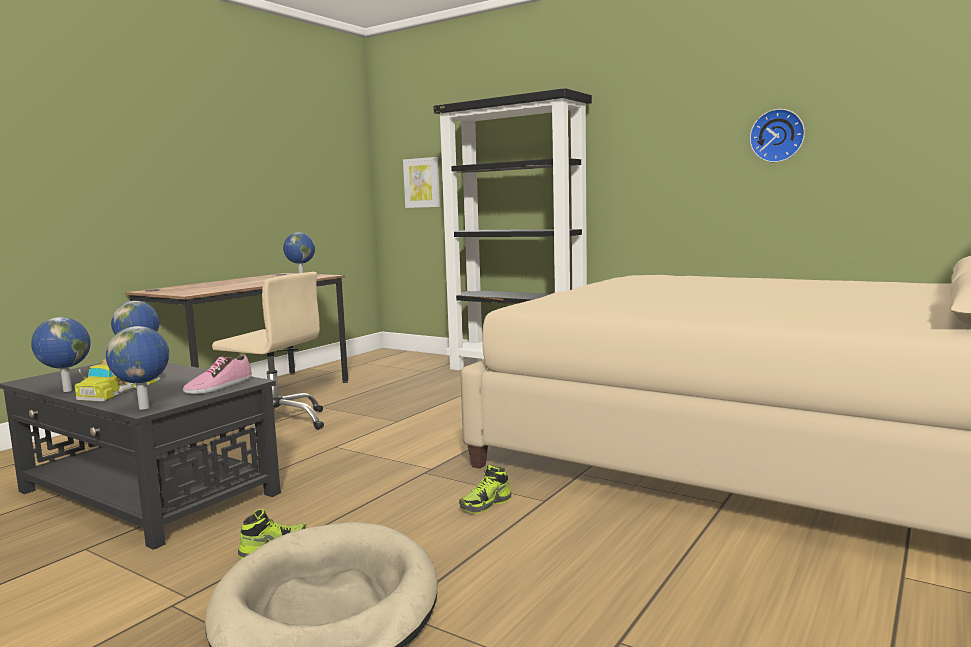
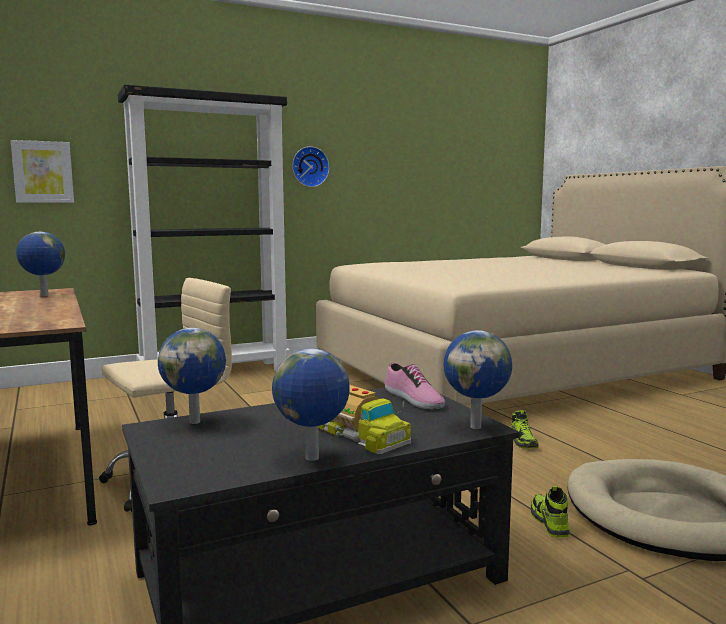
camera: 60 degrees left, 0 degrees up
wall clock [750,109,805,162] -> wall clock moved to [292,146,329,187]

